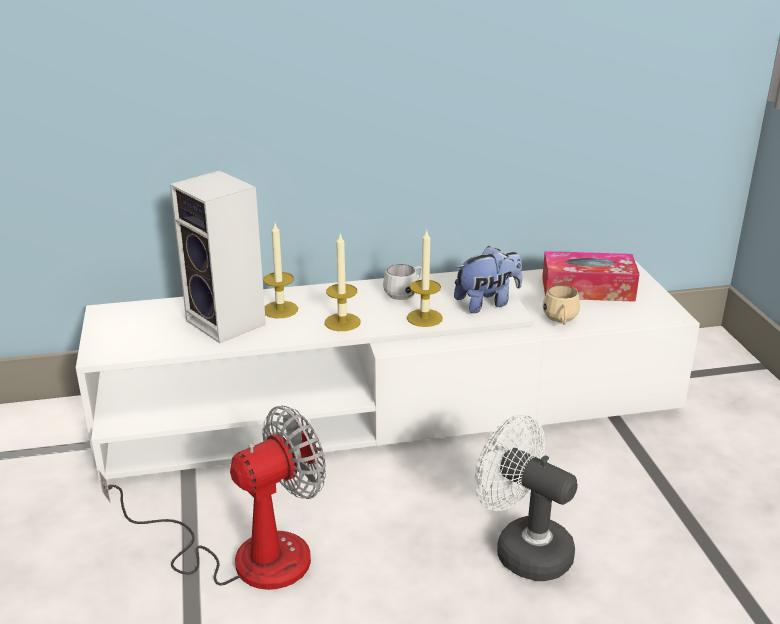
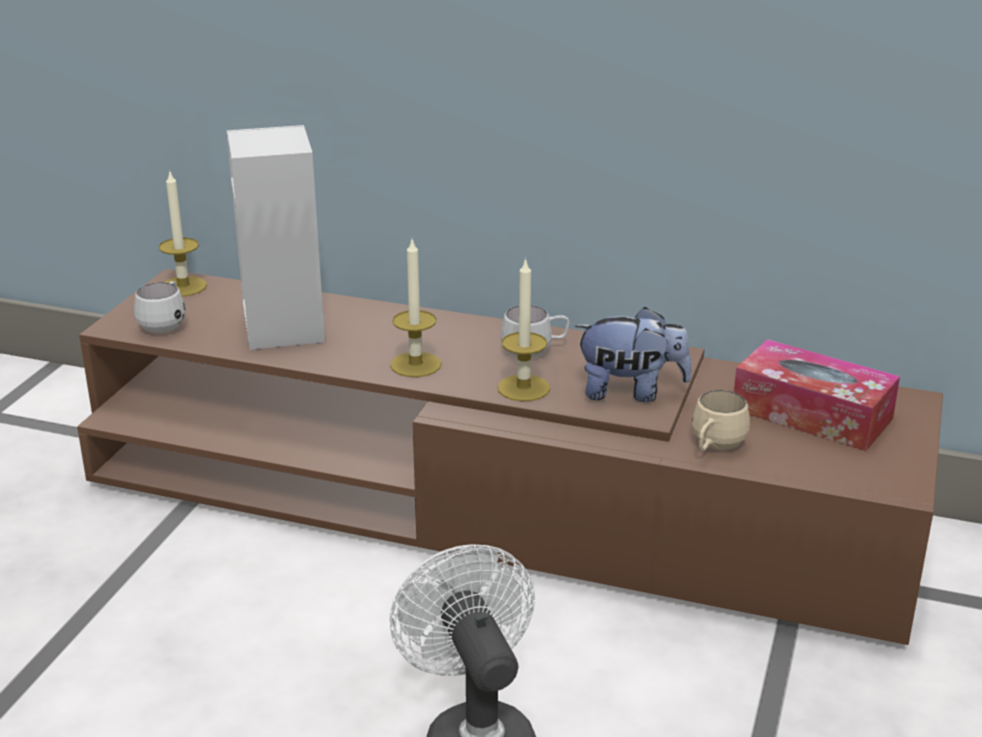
camera: 30 degrees right, 0 degrees up
white tv stand [76,260,700,480] -> brown tv stand [77,269,943,645]
fan [98,406,326,590] -> none
candle [263,223,298,318] -> candle moved to [159,172,207,297]
none -> white mug [134,281,185,333]

